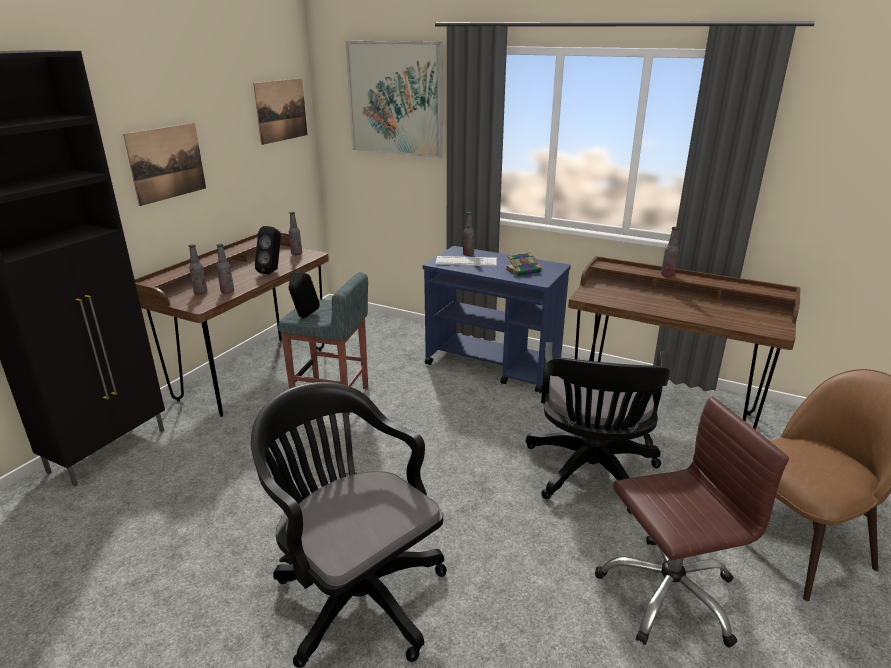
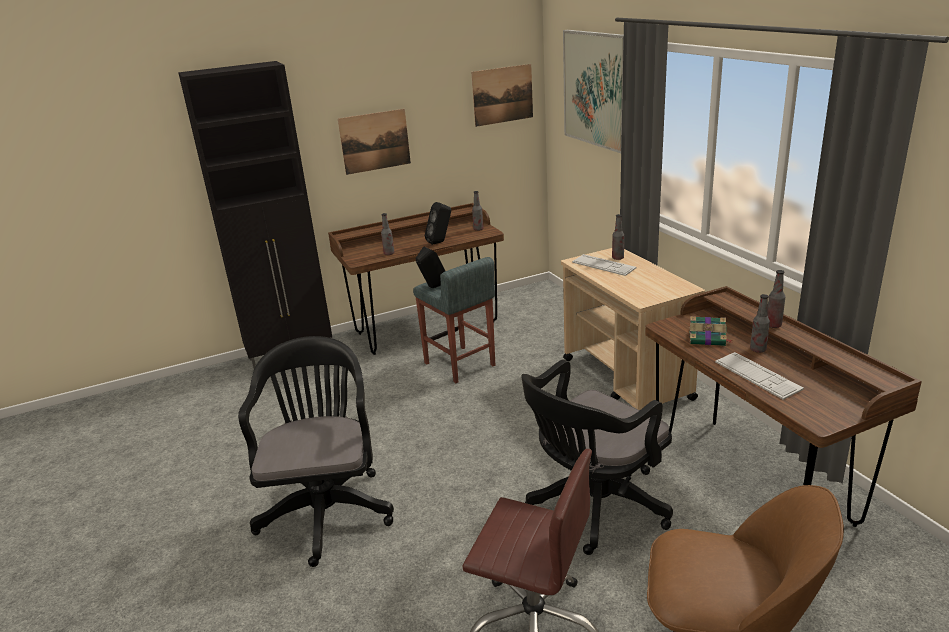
camera: 40 degrees right, 0 degrees up
bottle [189,244,207,295] -> bottle moved to [750,294,770,353]
blue cart [423,246,571,393] -> beige cart [561,248,705,410]
book [506,252,542,276] -> book moved to [689,316,733,346]
none -> keyboard [715,352,804,400]

